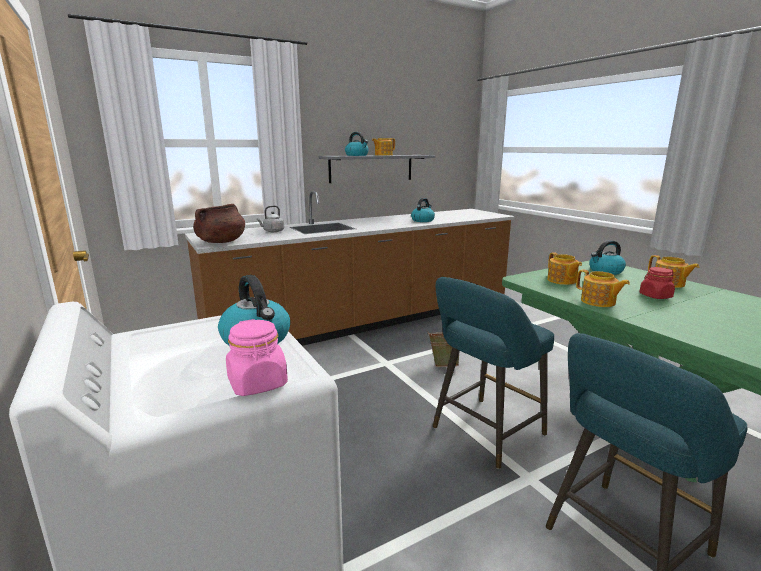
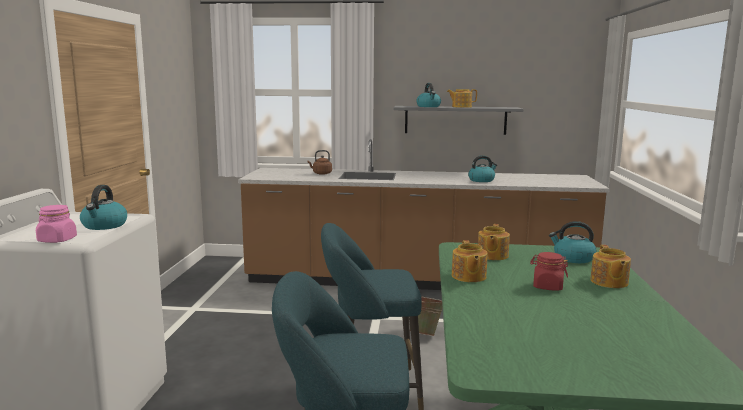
camera: 35 degrees right, 5 degrees down
brown cooking pot [193,204,245,243] -> none
grey kettle [257,205,284,232] -> brown kettle [307,150,332,175]

